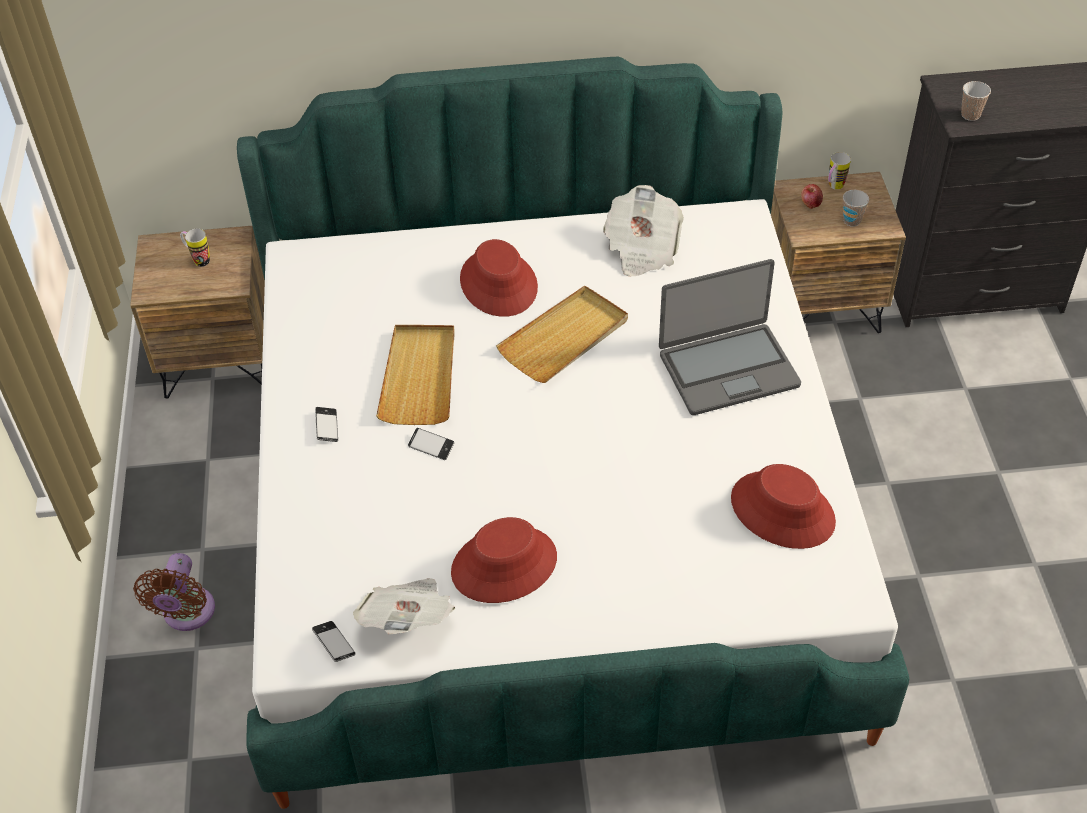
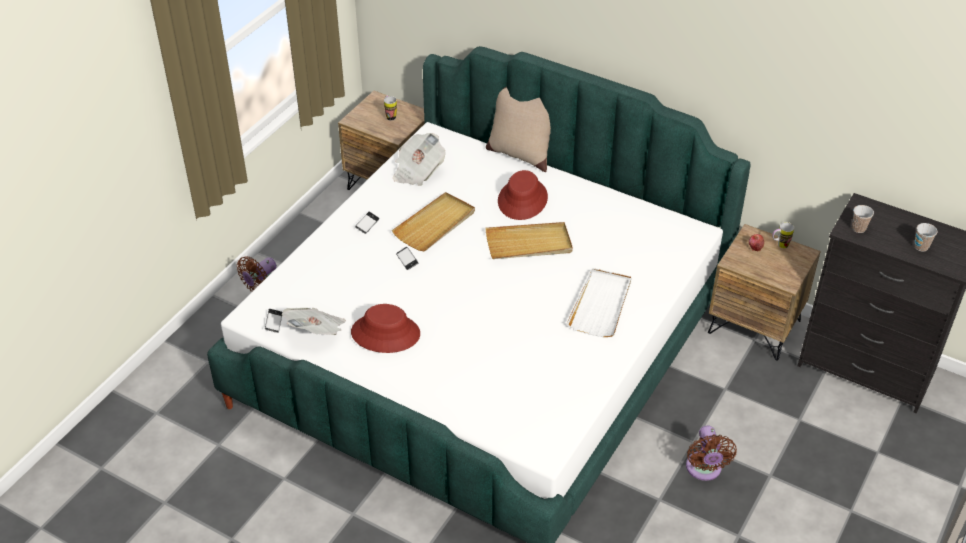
camera: 35 degrees right, 5 degrees down
newspaper [603,185,684,277] -> newspaper moved to [393,133,445,186]
laptop [659,259,801,415] -> white tray [567,268,631,337]
red hat [731,464,836,549] -> none
cup [843,190,869,227] -> cup moved to [914,223,938,252]
none -> beige pillow [486,87,551,172]
none -> brown fan [686,426,737,481]

